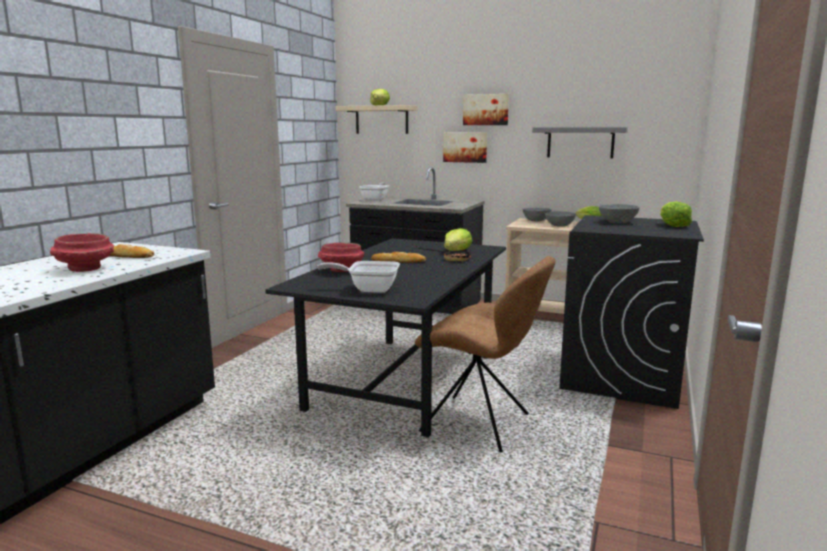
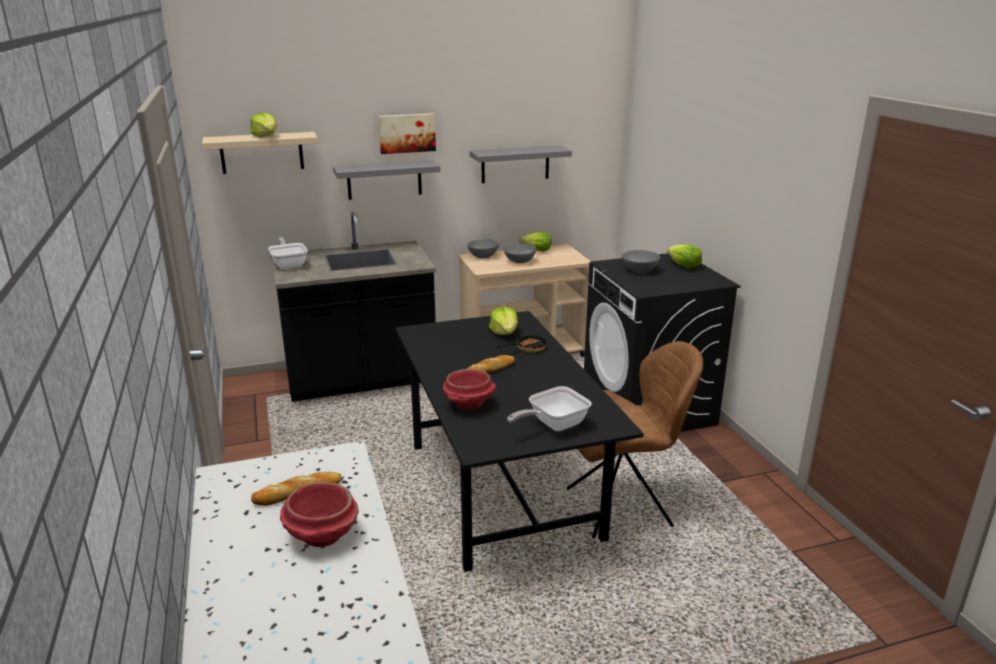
camera: 40 degrees left, 10 degrees up
picture [443,133,487,163] -> grey shelf [333,160,440,200]

